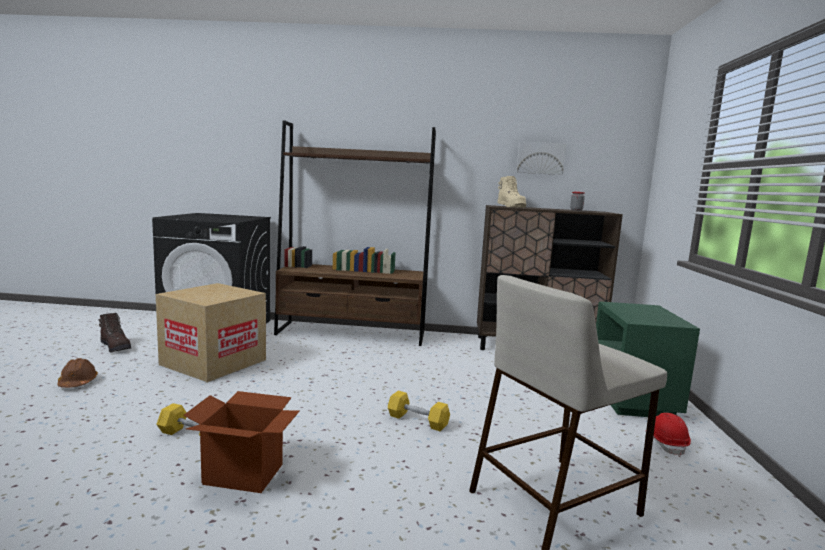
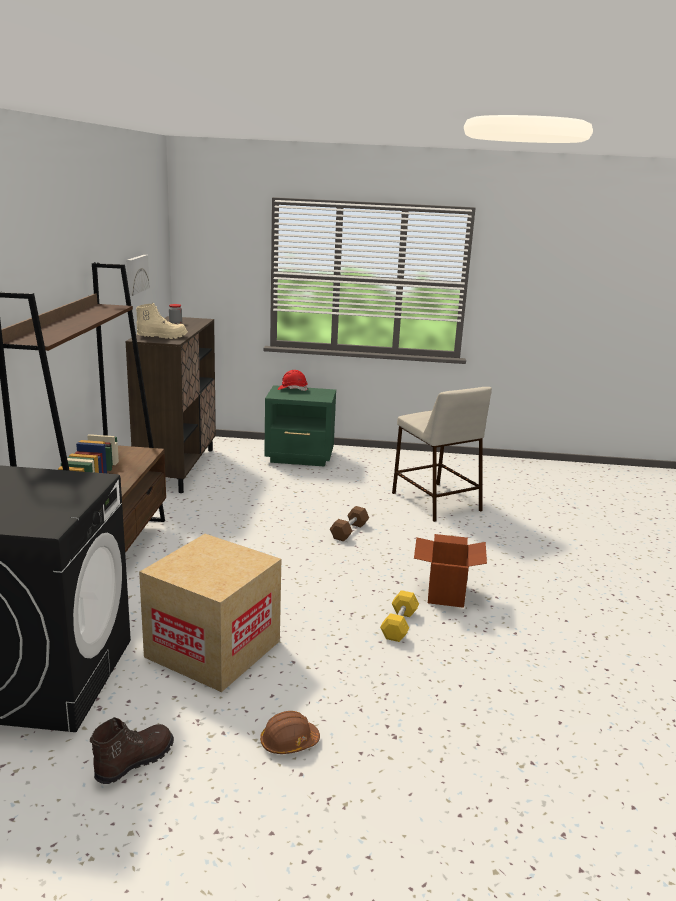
camera: 90 degrees left, 10 degrees up
yellow dumbbell [388,391,450,431] -> brown dumbbell [330,506,369,542]
red hard hat [653,413,691,457] -> red hard hat moved to [278,370,308,391]

